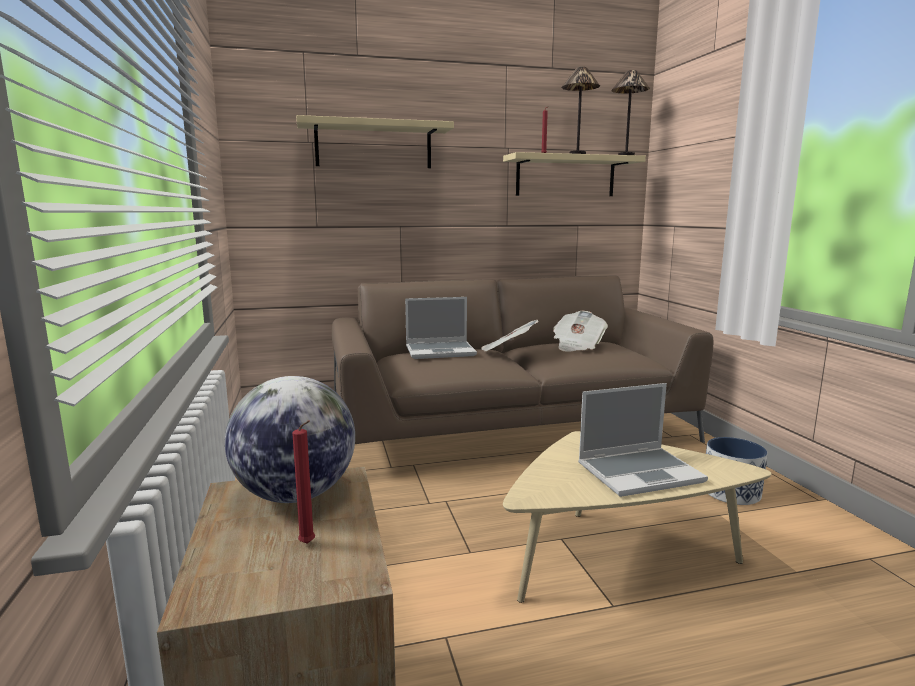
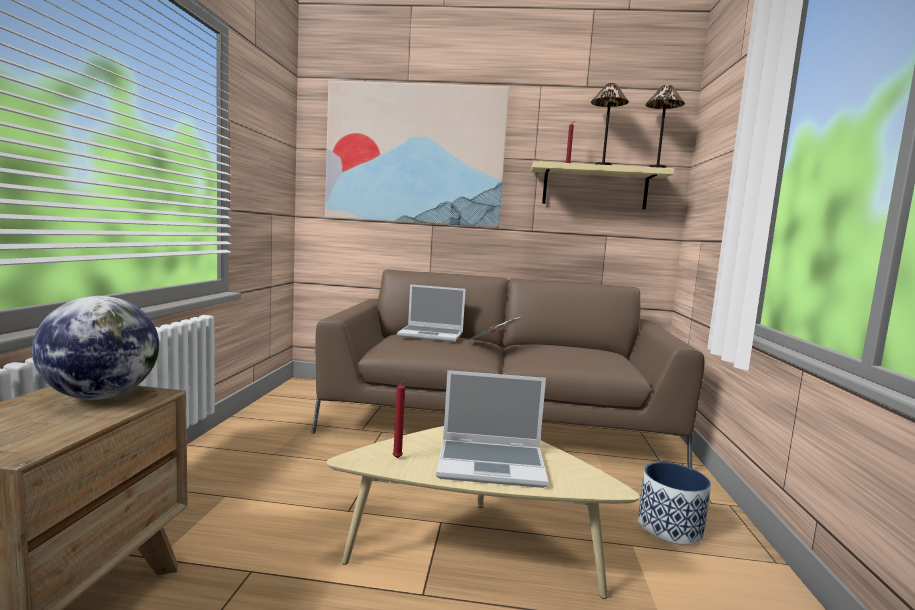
camera: 20 degrees right, 5 degrees down
red candle [292,421,315,544] -> red candle moved to [393,381,406,458]
beige shelf [296,115,454,168] -> picture [325,80,509,228]
newspaper [553,311,608,352] -> none

